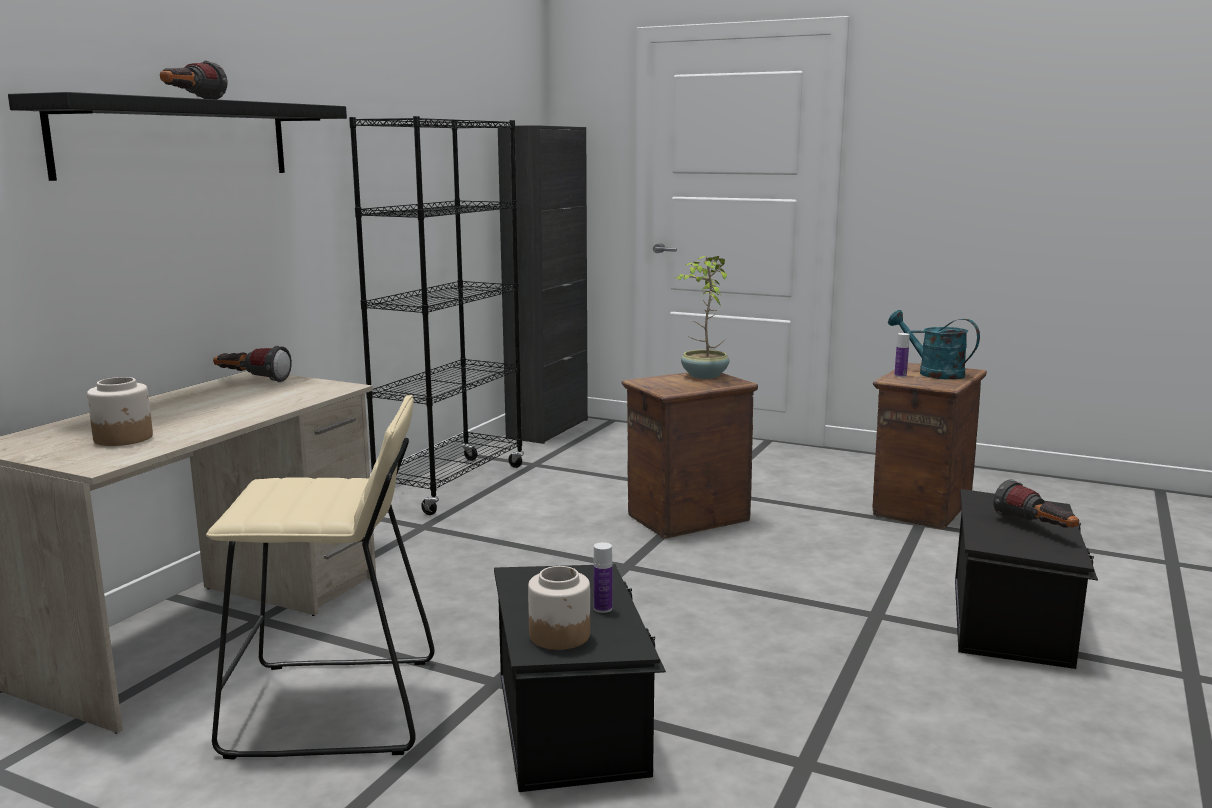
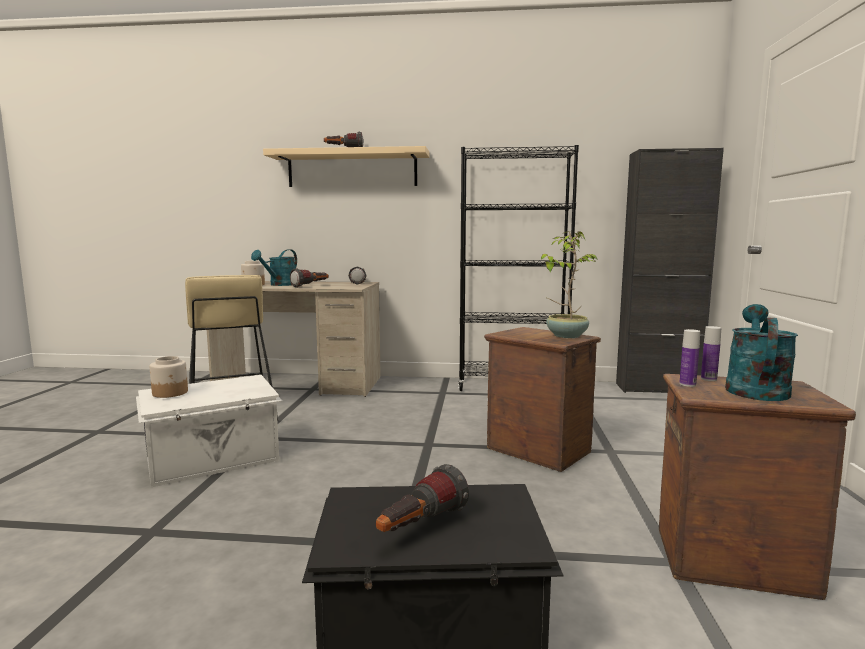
camera: 70 degrees right, 5 degrees down
black shelf [8,92,347,181] -> beige shelf [263,146,430,187]
black storage box [494,564,666,792] -> white storage box [136,375,282,487]
bottle [593,542,612,613] -> bottle moved to [679,329,700,387]
none -> turquoise watering can [251,249,297,286]
none -> flashlight [290,268,329,288]

